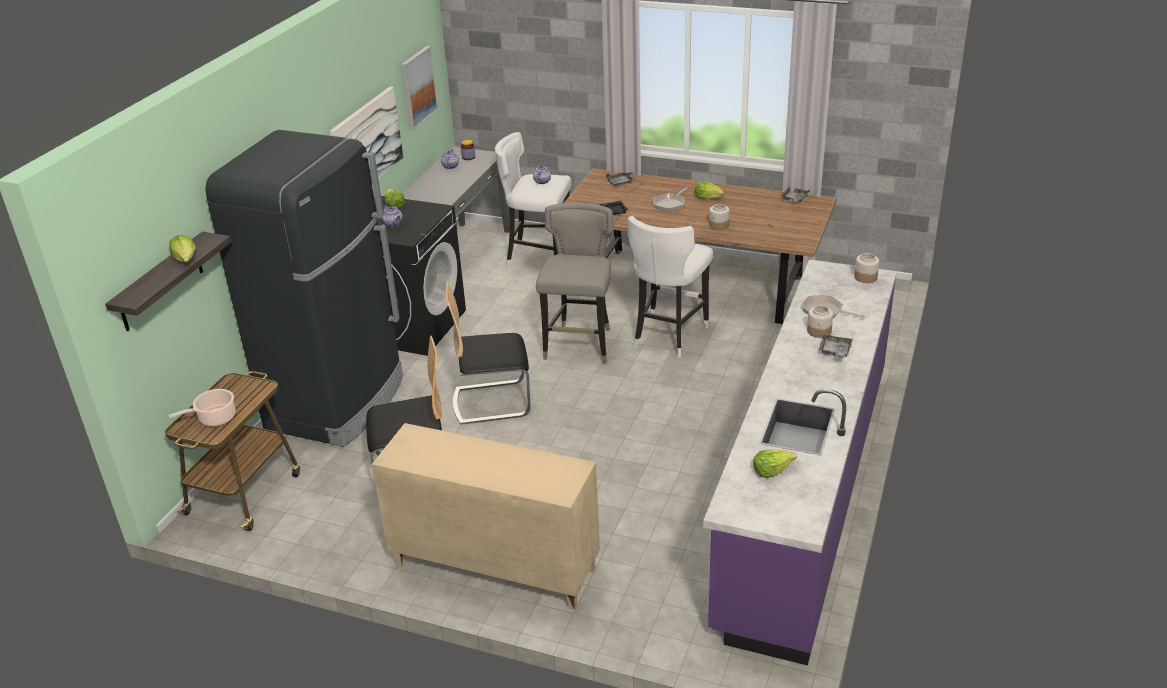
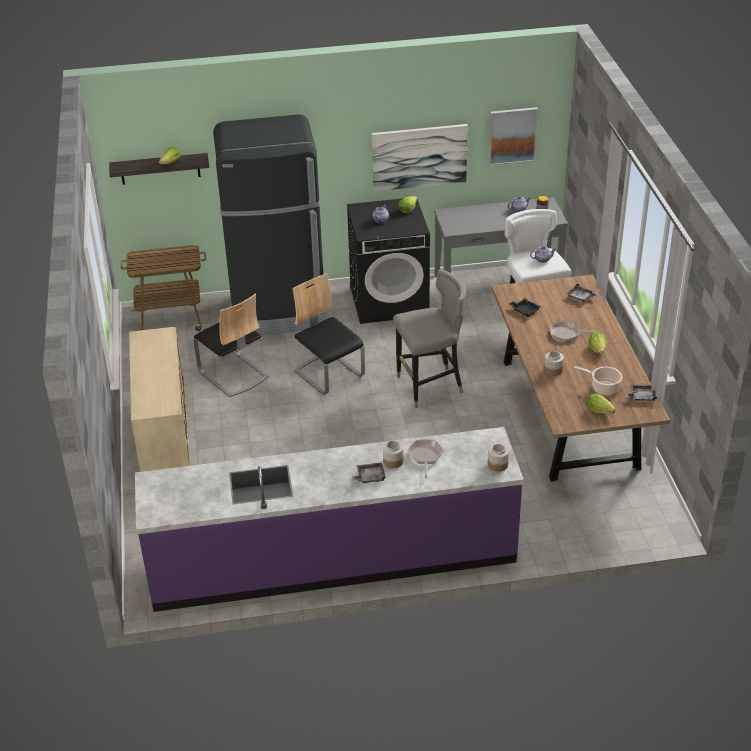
camera: 60 degrees right, 5 degrees up
cooking pot [168,389,236,426] -> cooking pot moved to [574,366,623,395]
white stool [628,216,713,358] -> none
lettuce [753,449,797,478] -> lettuce moved to [586,394,615,413]

